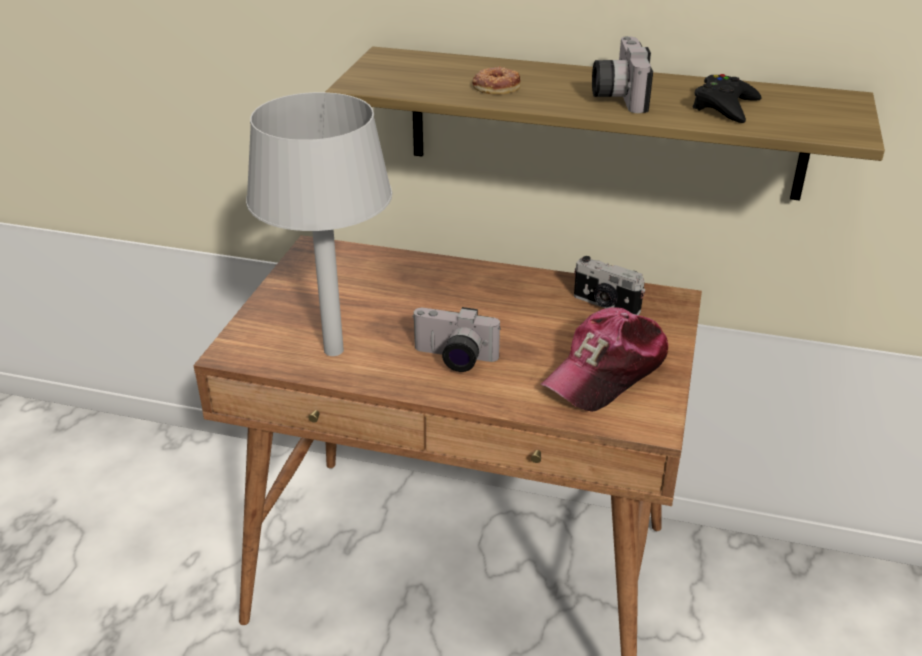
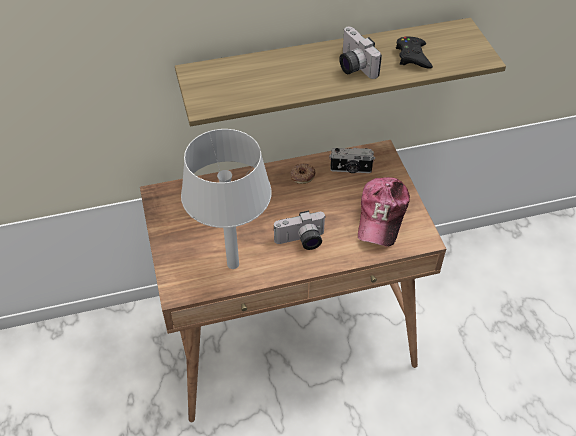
camera: 30 degrees left, 15 degrees up
donut [472,66,521,95] -> donut moved to [290,163,315,184]

